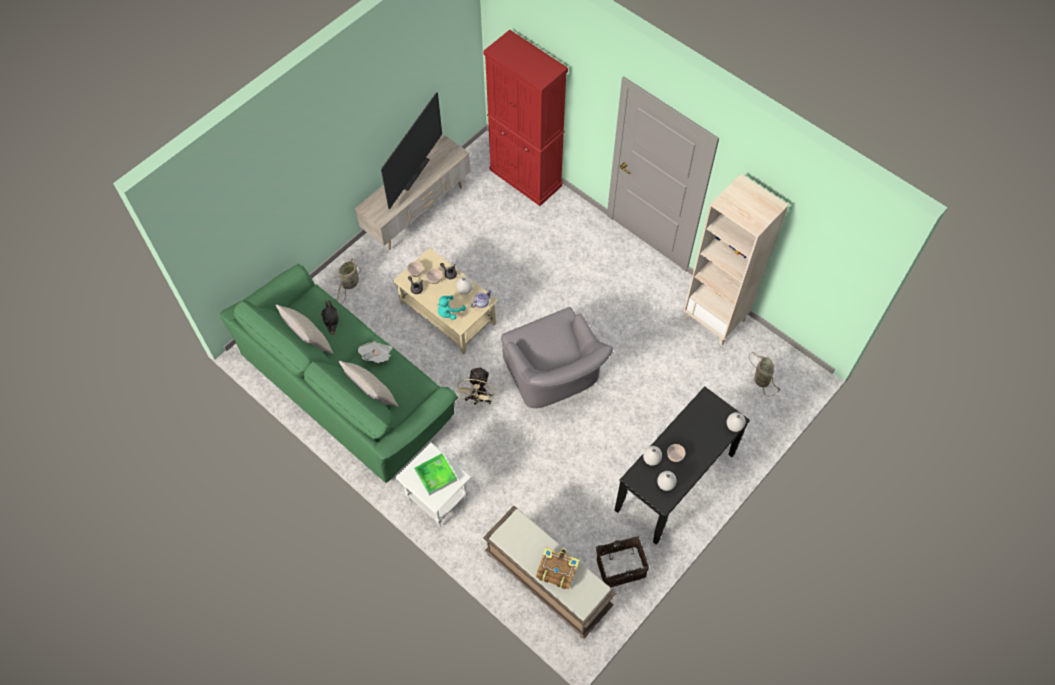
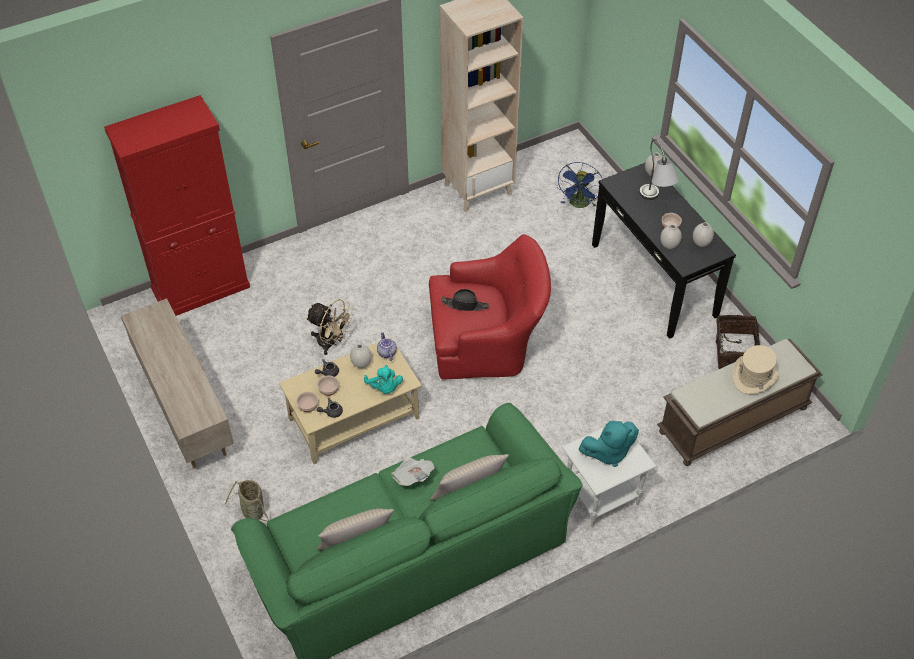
camera: 70 degrees left, 10 degrees down
black hat [321,300,339,335] -> black hat moved to [441,289,489,311]
television [381,92,442,209] -> none
tray [414,453,457,496] -> turquoise plush toy [578,421,639,467]
beige fan [456,366,496,405] -> beige fan moved to [306,299,353,355]
grey armchair [501,307,613,408] -> red armchair [429,234,551,379]
book [536,547,580,589] -> beige hat [732,345,779,394]
basket [749,352,781,397] -> none
none -> blue fan [557,162,602,208]
none -> grey table lamp [639,139,679,200]

